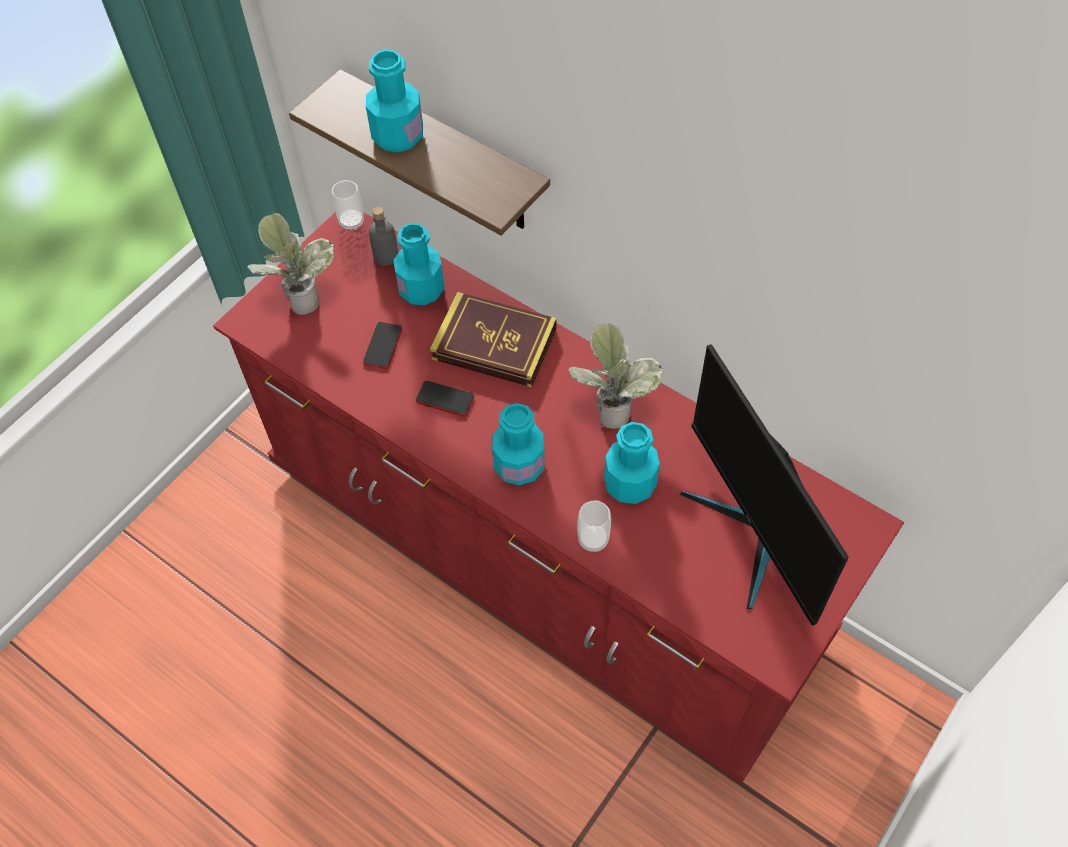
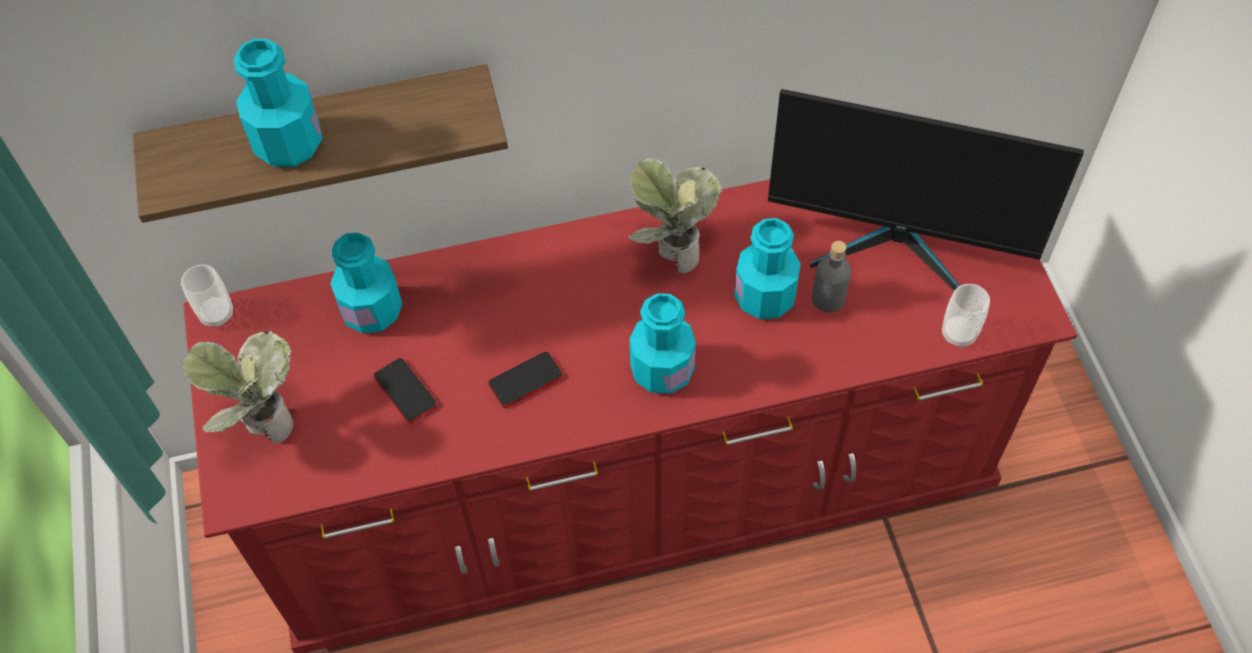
camera: 50 degrees left, 0 degrees up
grey bottle [369,207,398,266] -> grey bottle moved to [812,241,852,312]
book [430,292,557,387] -> none
cup [577,500,611,552] -> cup moved to [942,284,990,348]

